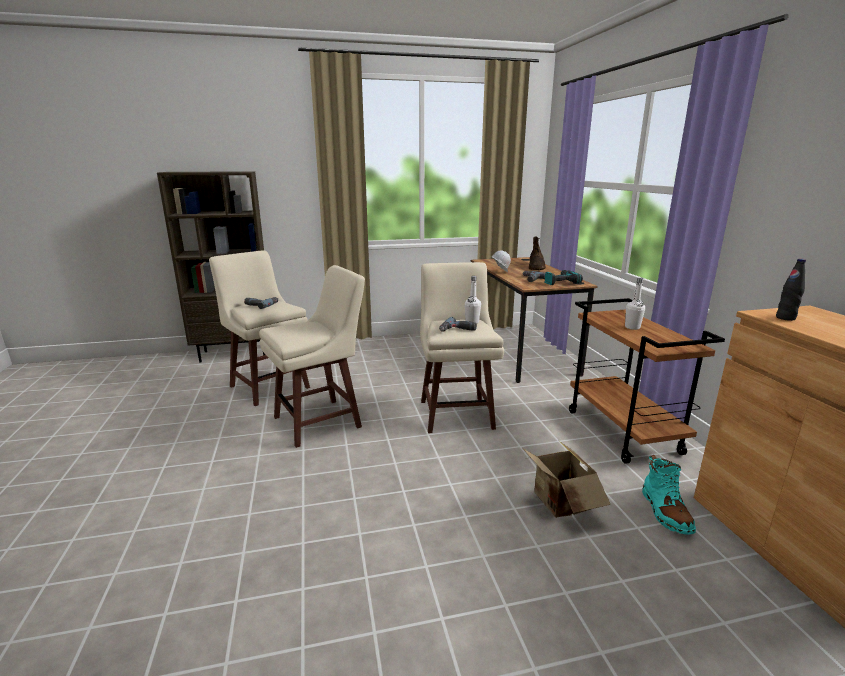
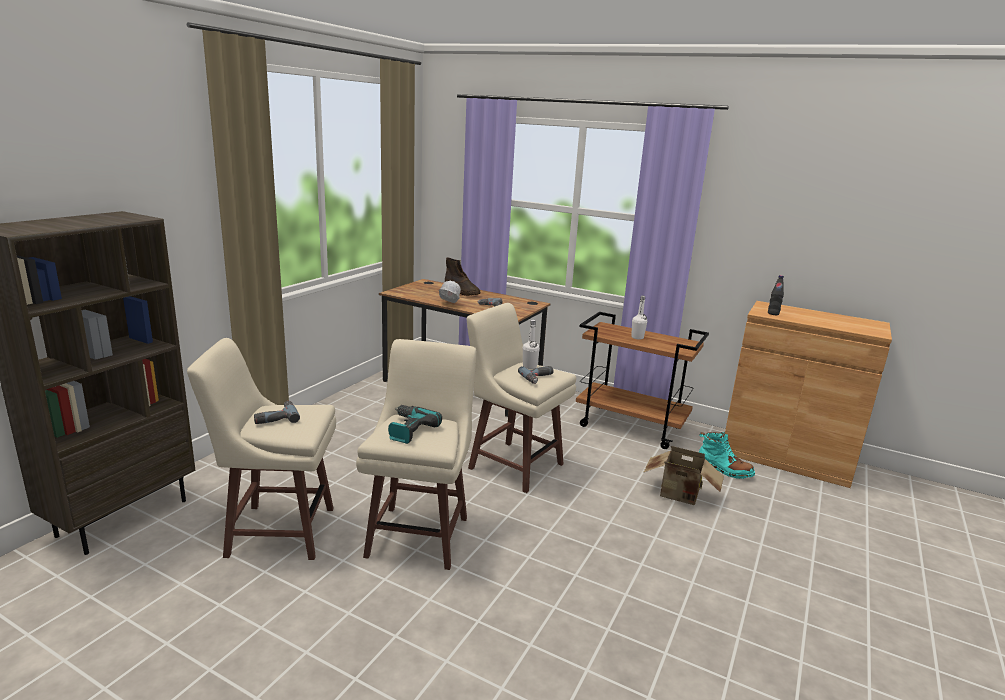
camera: 50 degrees left, 0 degrees up
power drill [544,270,583,285] -> power drill moved to [388,405,442,444]

